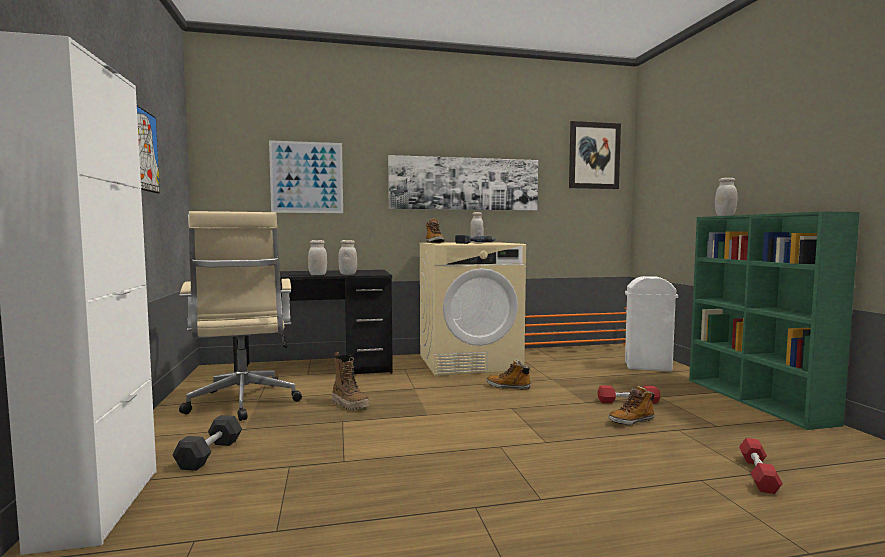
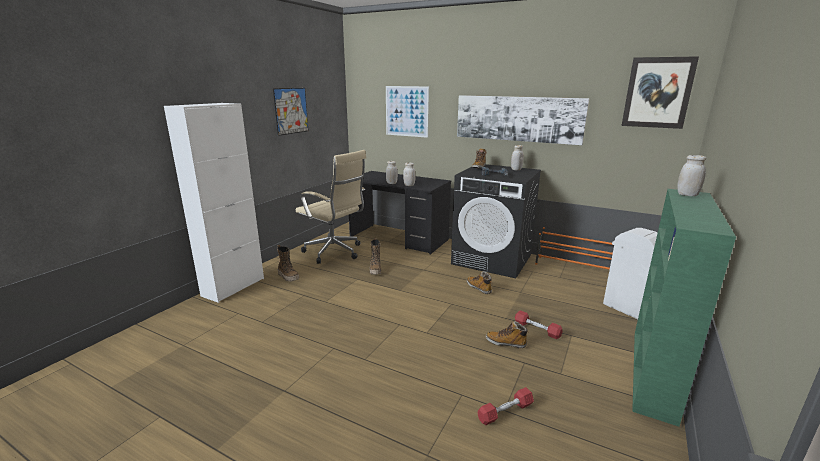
camera: 40 degrees right, 15 degrees up
grey dumbbell [172,415,242,471] -> boot [277,245,299,282]
beige office chair [179,211,302,421] -> beige office chair turned 75 degrees counterclockwise [295,150,366,264]
beige washing machine [419,242,526,376] -> black washing machine [451,164,541,278]

